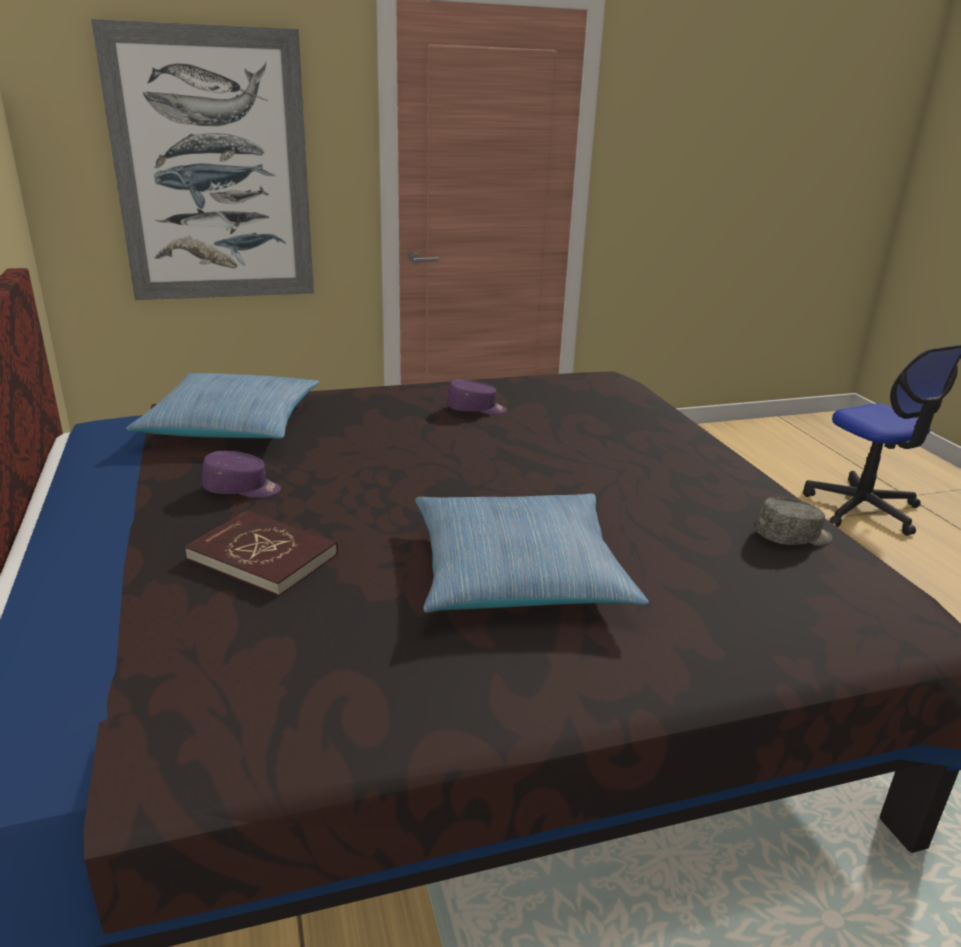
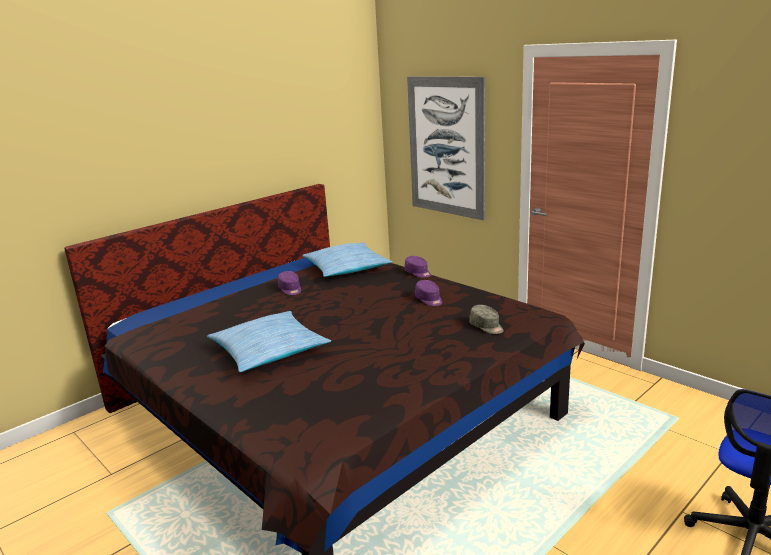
camera: 65 degrees right, 5 degrees down
red book [185,510,338,596] -> none
grey cap [754,497,832,545] -> grey cap moved to [469,305,504,334]
none -> purple cap [404,256,431,278]

